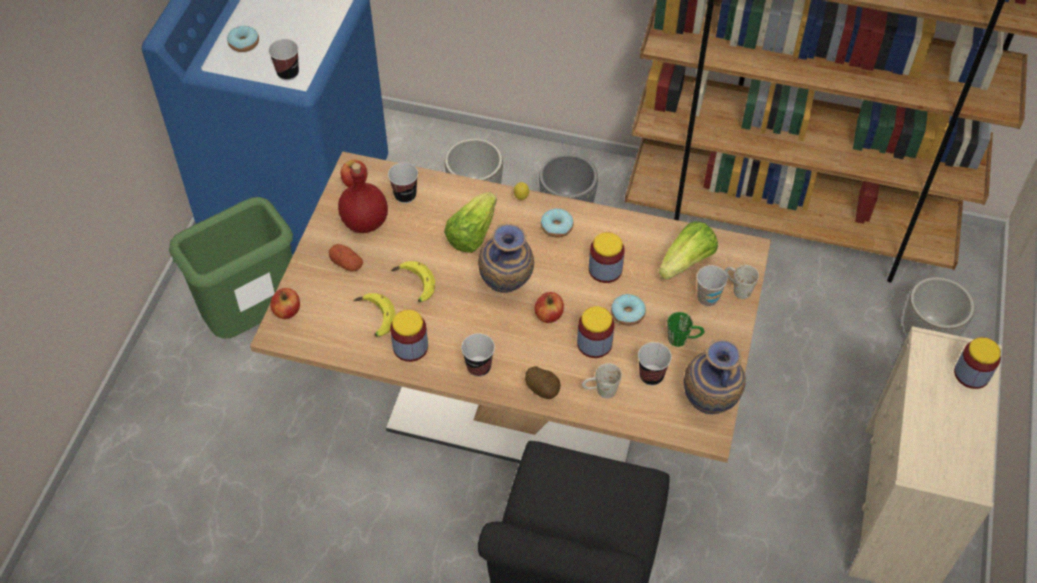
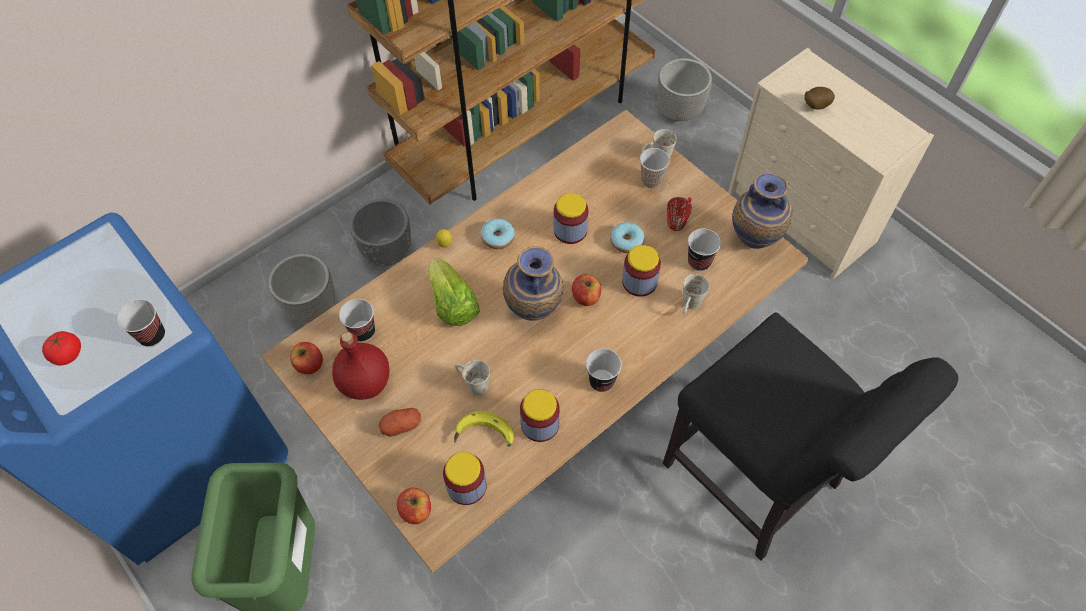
camera: 55 degrees left, 5 degrees up
donut [227,26,259,52] -> tomato [42,331,81,365]
banana [391,261,435,302] -> white mug [455,360,490,395]
potato [525,366,560,399] -> potato moved to [804,87,835,109]
lettuce [659,221,718,280] -> none
green mug [667,312,705,347] -> red mug [667,197,692,231]
jar [954,337,1001,389] -> jar moved to [443,452,487,505]

